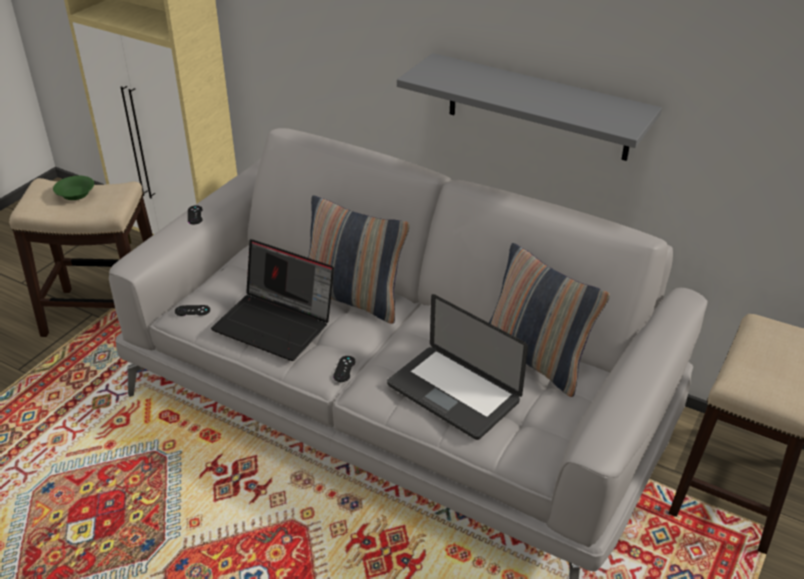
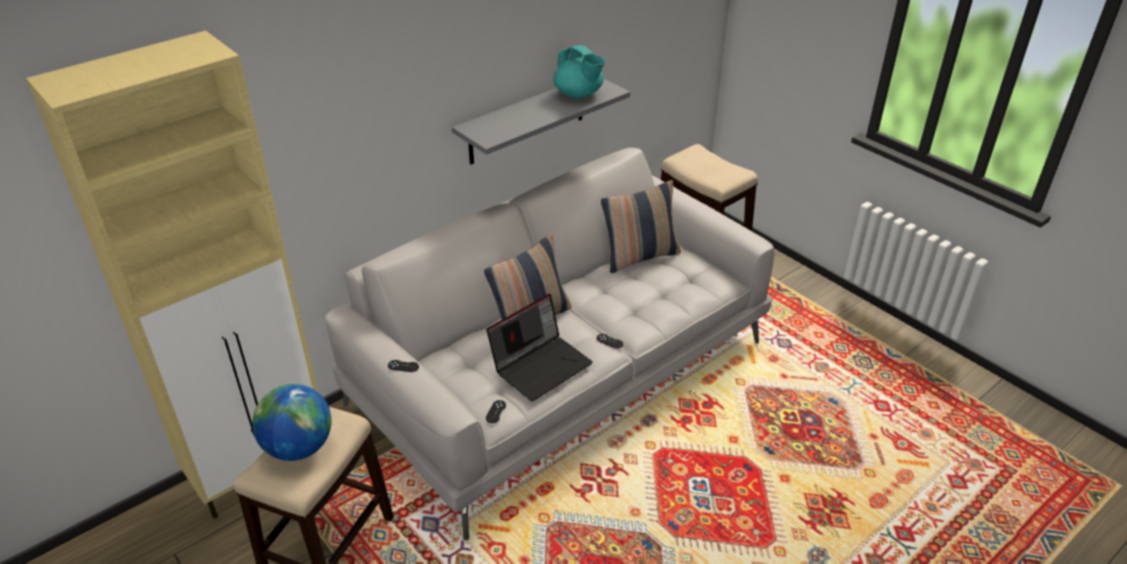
camera: 70 degrees left, 0 degrees up
green bowl [53,176,94,200] -> globe [252,384,332,461]
laptop [387,294,528,440] -> none
none -> turquoise teapot [553,45,605,98]

